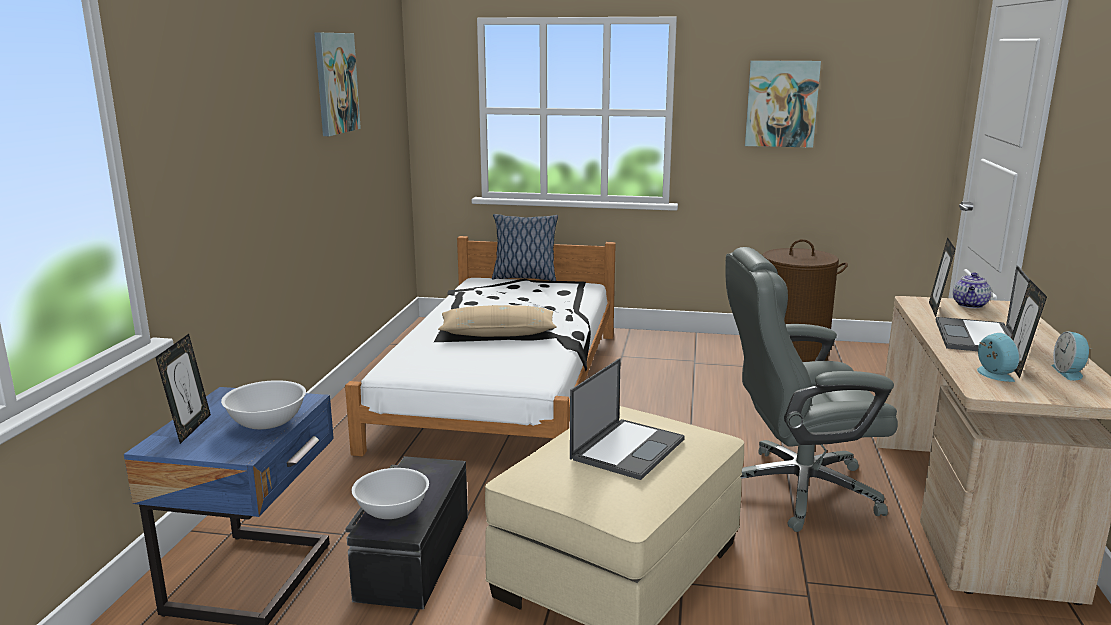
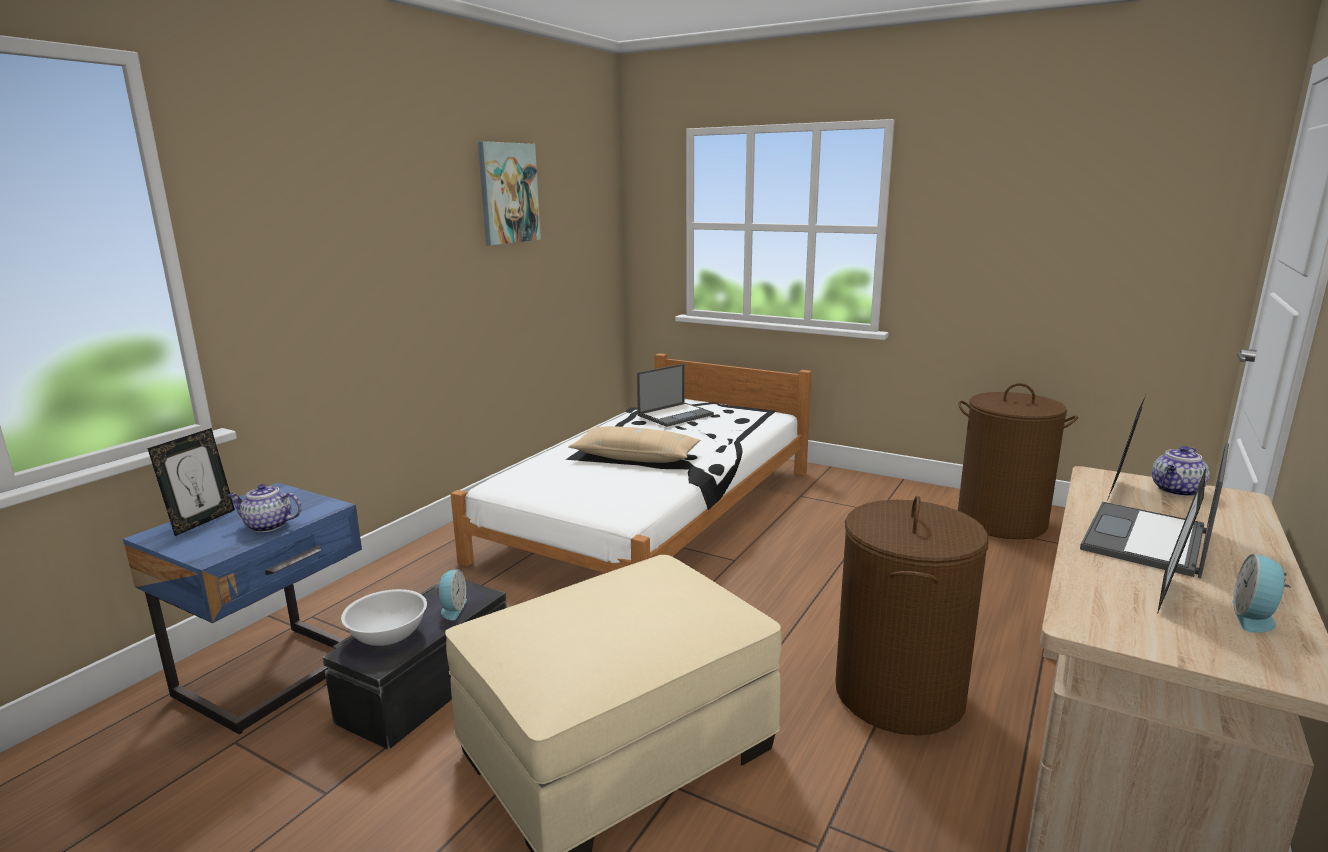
camera: 20 degrees right, 0 degrees up
white bowl [221,380,306,429] -> teapot [228,484,302,532]
pillow [492,214,558,281] -> none
laptop [570,358,685,480] -> laptop moved to [637,364,714,427]
grey office chair [725,247,898,532] -> brown laundry basket [835,496,989,735]
picture [745,61,821,148] -> none
alarm clock [977,333,1019,382] -> alarm clock moved to [437,570,467,620]

